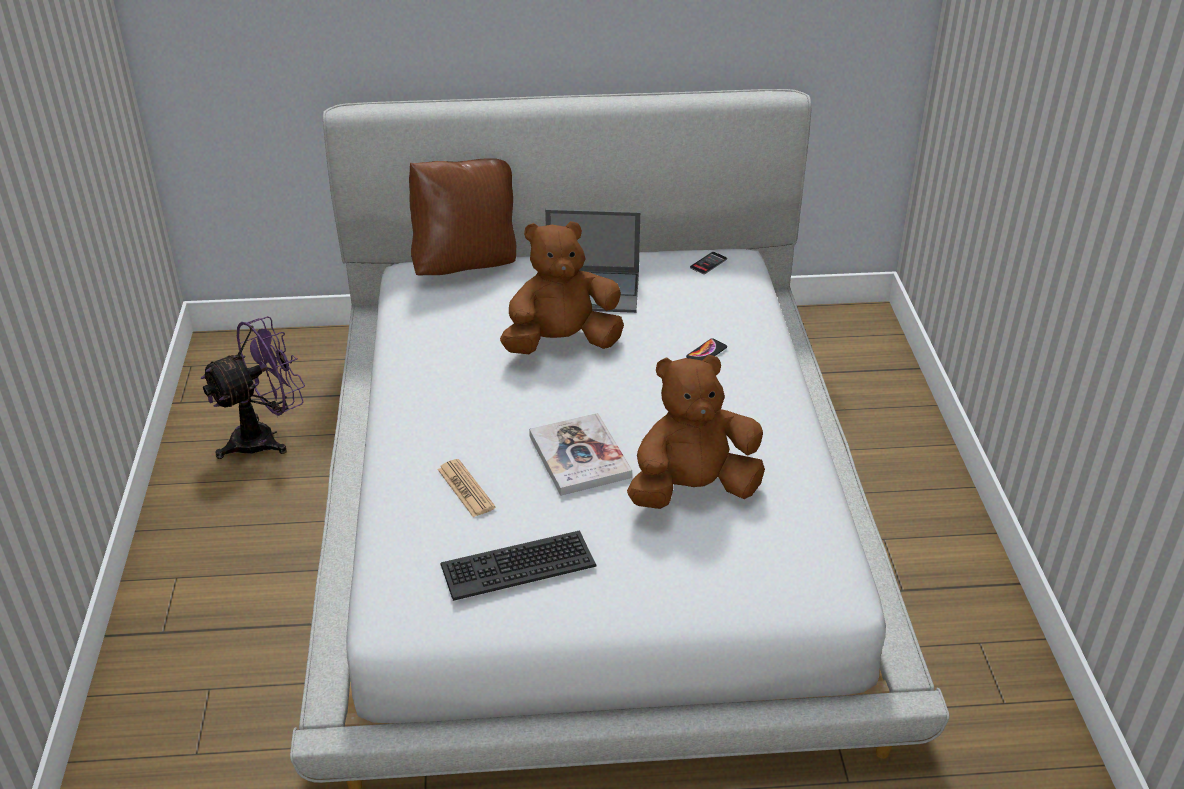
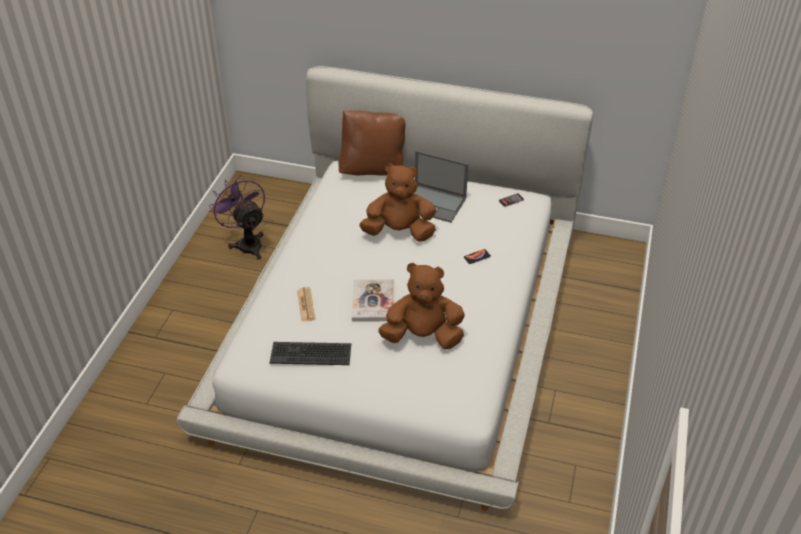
camera: 20 degrees right, 5 degrees up
purple fan [200,316,305,459] -> purple fan turned 105 degrees counterclockwise [209,175,265,260]

